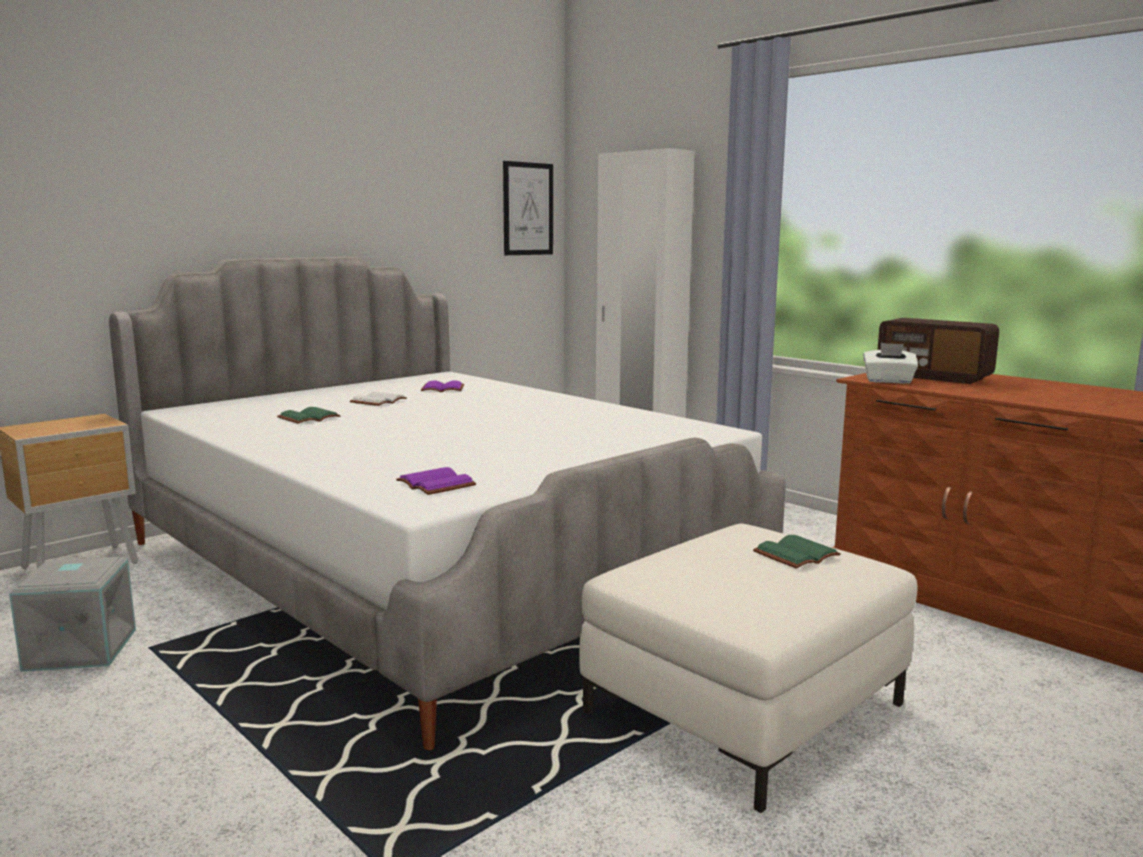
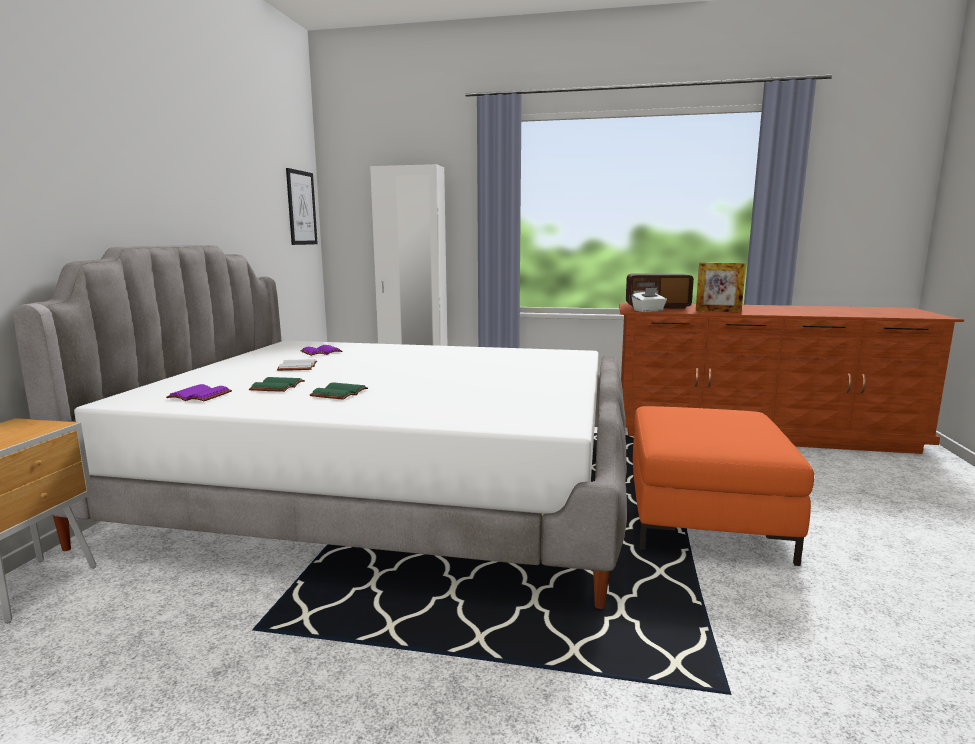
camera: 35 degrees left, 0 degrees up
grey storage box [9,557,136,672] -> none
purple book [396,467,476,495] -> purple book moved to [166,384,232,401]
white ottoman [579,524,917,813] -> orange ottoman [633,406,814,566]
green book [753,535,841,569] -> green book moved to [310,383,368,400]
none -> picture frame [696,263,746,313]

